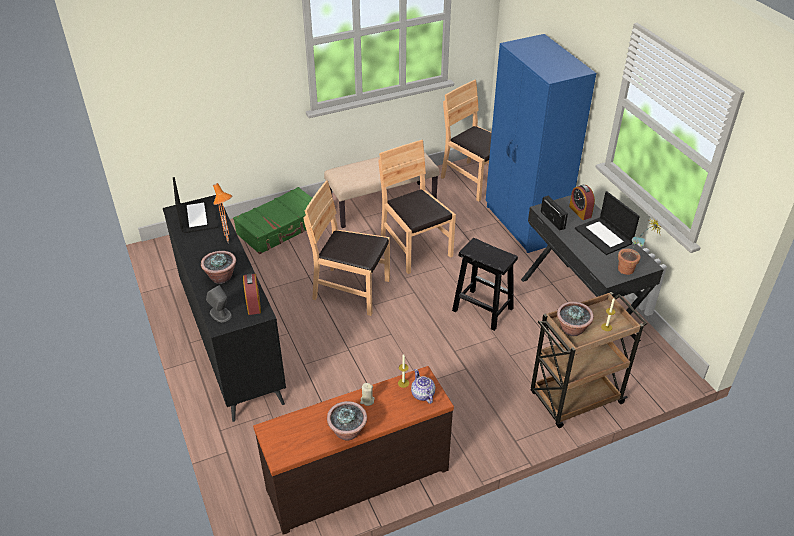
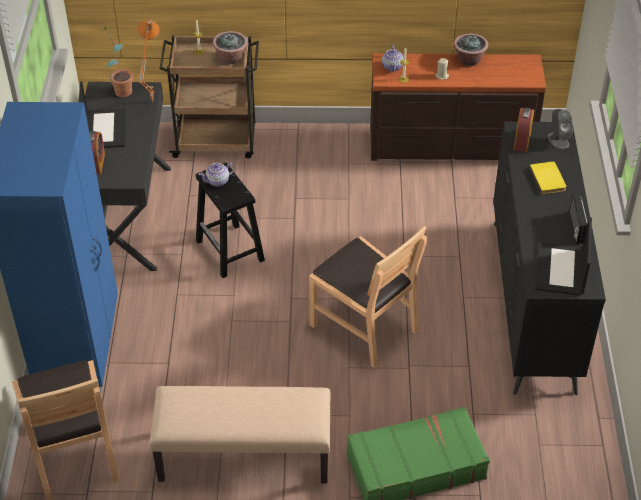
camera: 155 degrees left, 5 degrees up
potted plant [201,251,236,284] -> yellow book [529,161,566,194]
orange table lamp [213,183,232,241] -> orange table lamp moved to [138,19,159,103]
brown chair [379,140,456,274] -> none
radio [541,196,568,230] -> radio moved to [569,194,588,244]
none -> teapot [198,163,235,187]

